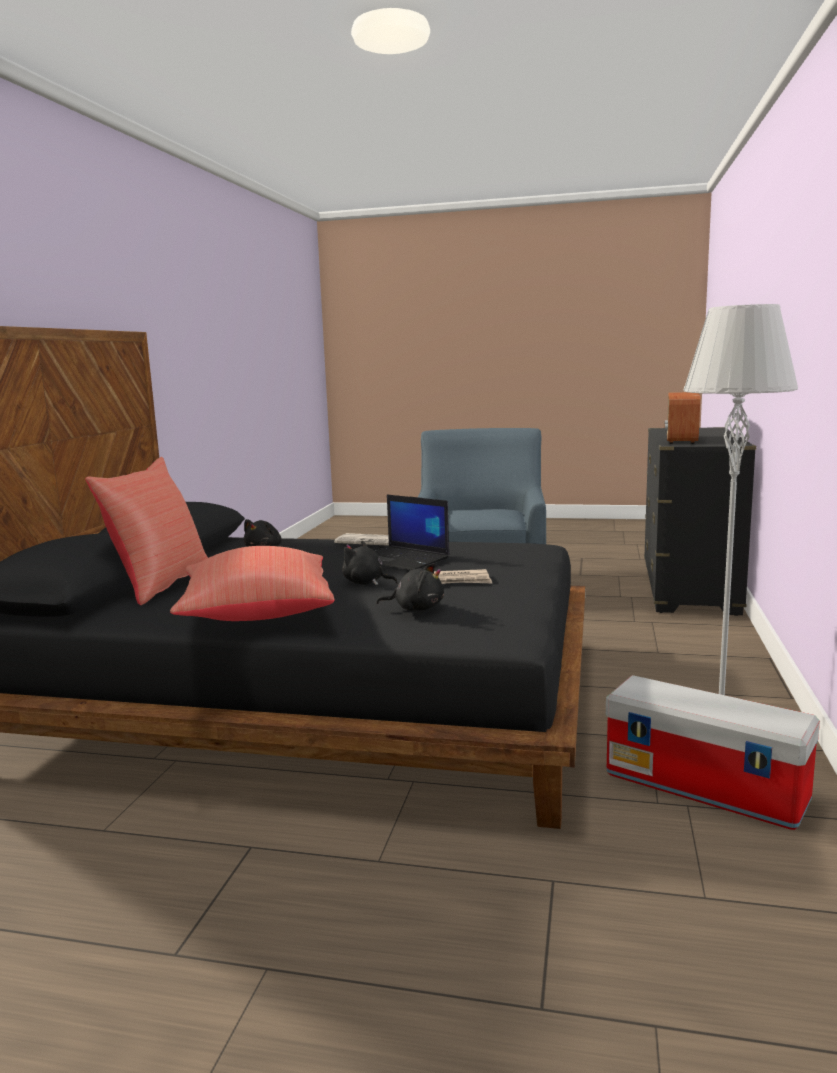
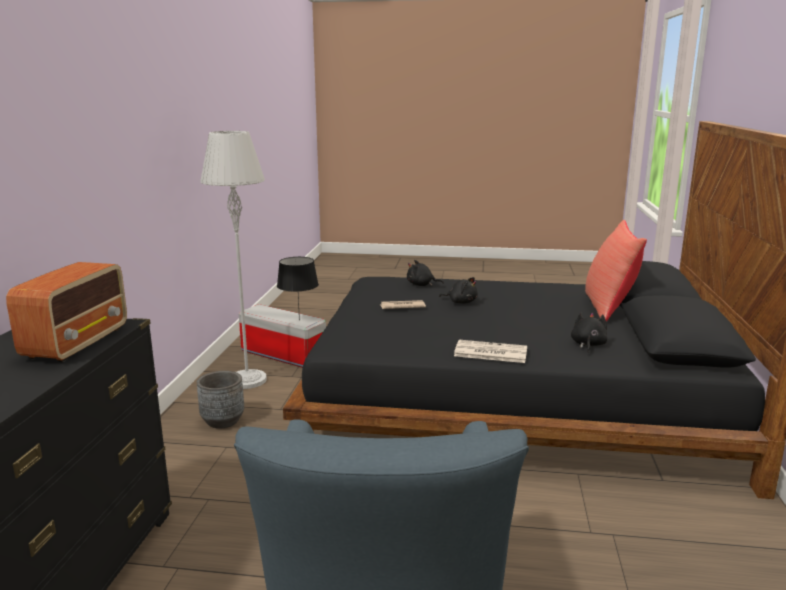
camera: 175 degrees right, 5 degrees up
red pillow [170,546,335,621] -> none
laptop [375,495,449,570] -> none
none -> grey planter [197,371,244,429]
none -> black table lamp [277,257,319,321]

